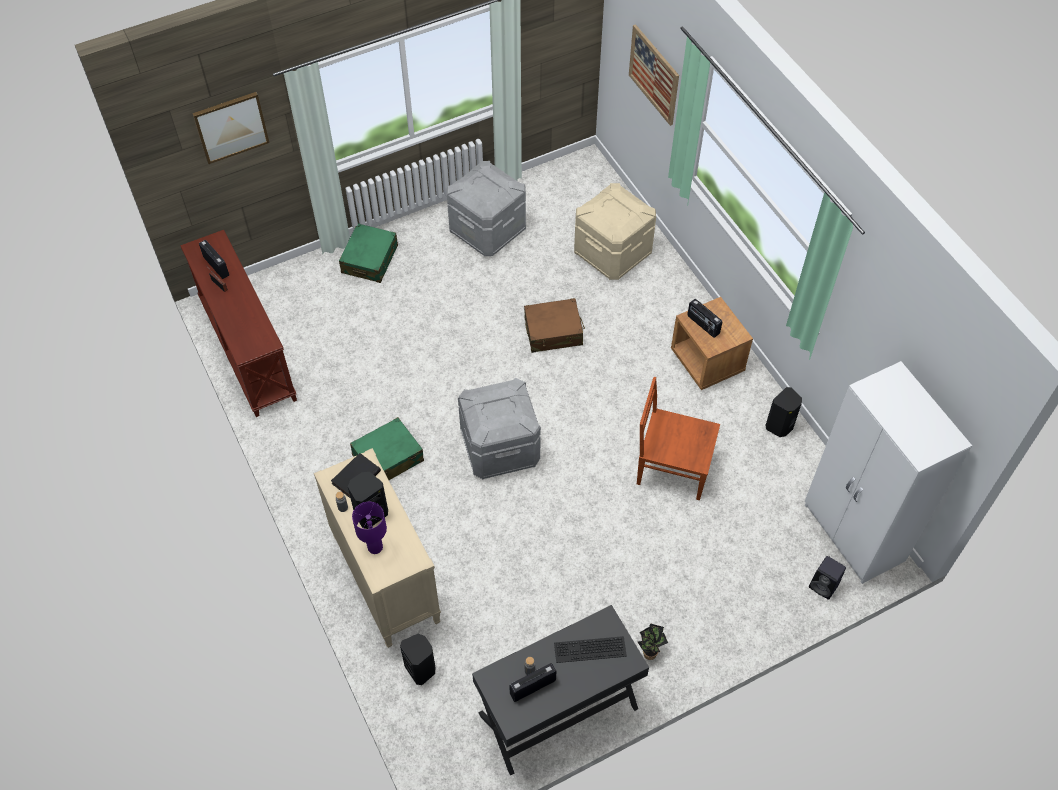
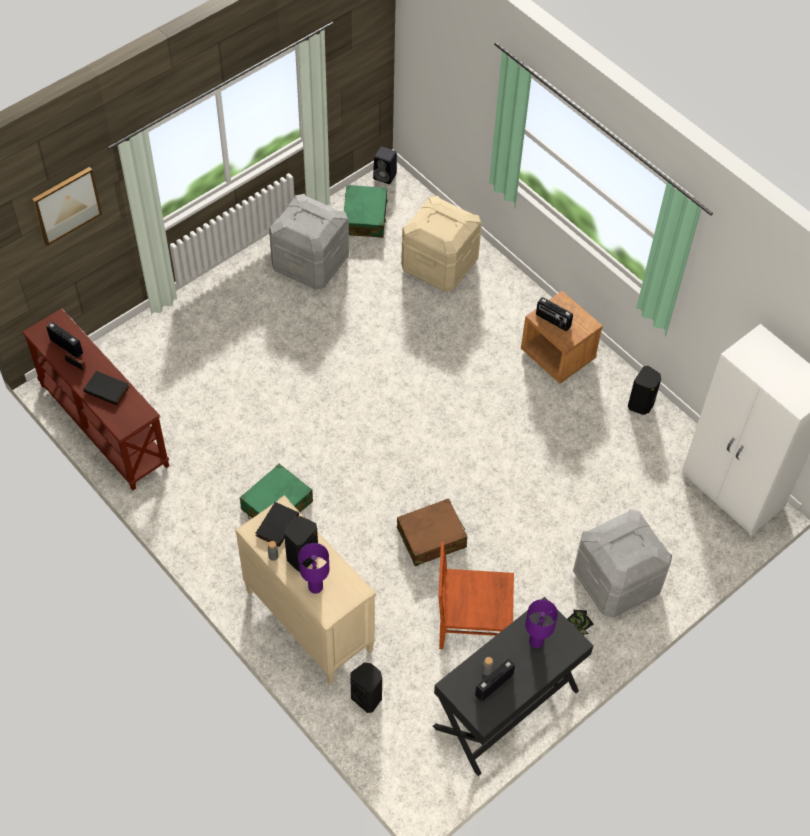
camera: 15 degrees left, 0 degrees up
green suitcase [339,223,398,283] -> green suitcase moved to [344,185,388,238]
grey storage box [458,378,541,479] -> grey storage box moved to [573,509,672,618]
brown suitcase [524,298,585,353] -> brown suitcase moved to [397,498,467,566]
keyboard [554,636,627,663] -> purple table lamp [525,599,558,648]
picture [629,24,679,126] -> none
brown chair [637,377,720,500] -> brown chair moved to [438,542,514,649]
black speaker [809,556,846,600] -> black speaker moved to [373,147,397,184]
none -> black book [83,371,129,405]

